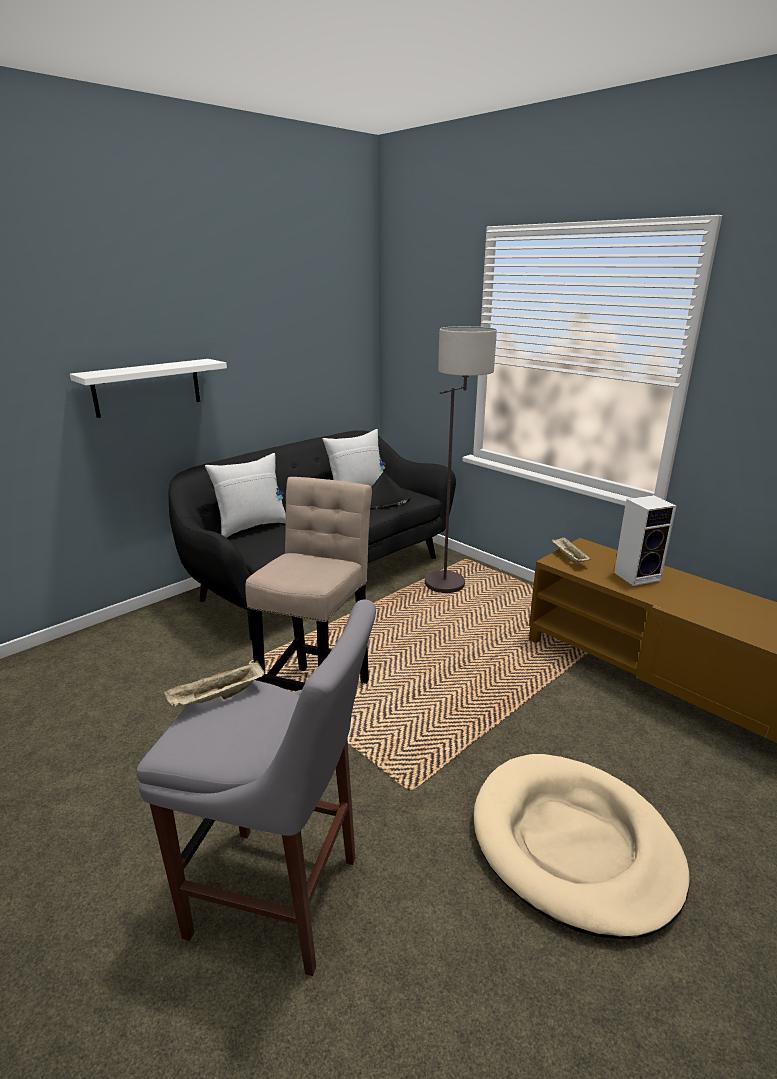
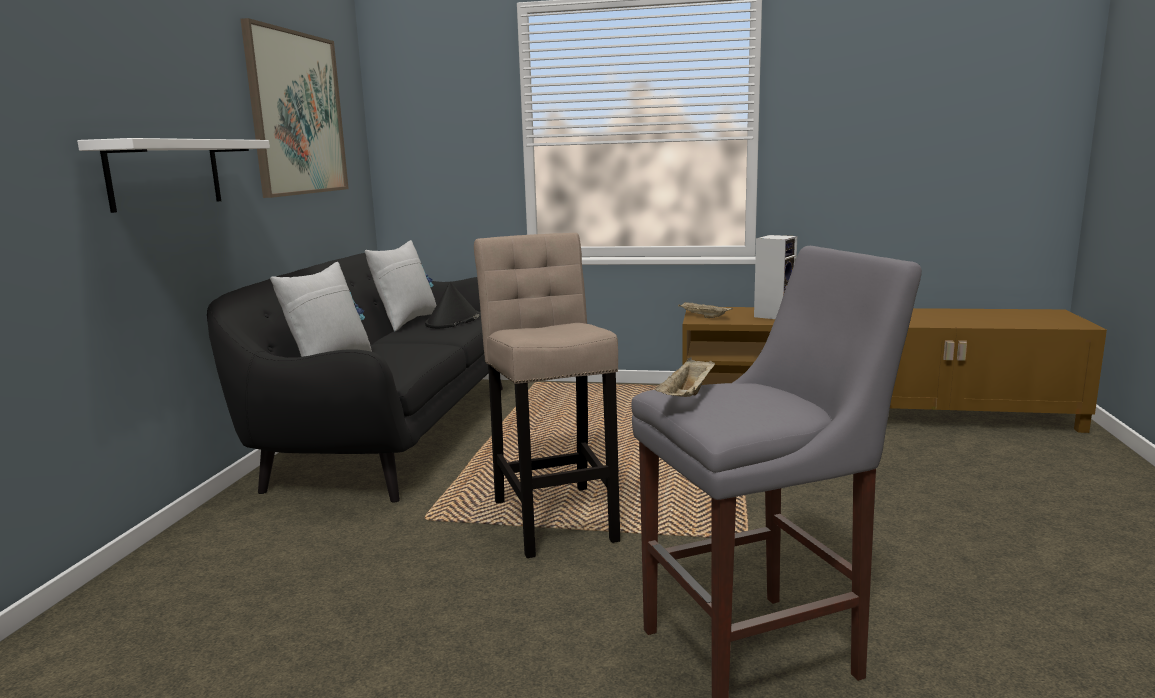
camera: 35 degrees left, 10 degrees down
grey floor lamp [425,326,497,593] -> none
beige dog bed [474,754,690,939] -> none
none -> picture [241,18,349,198]

